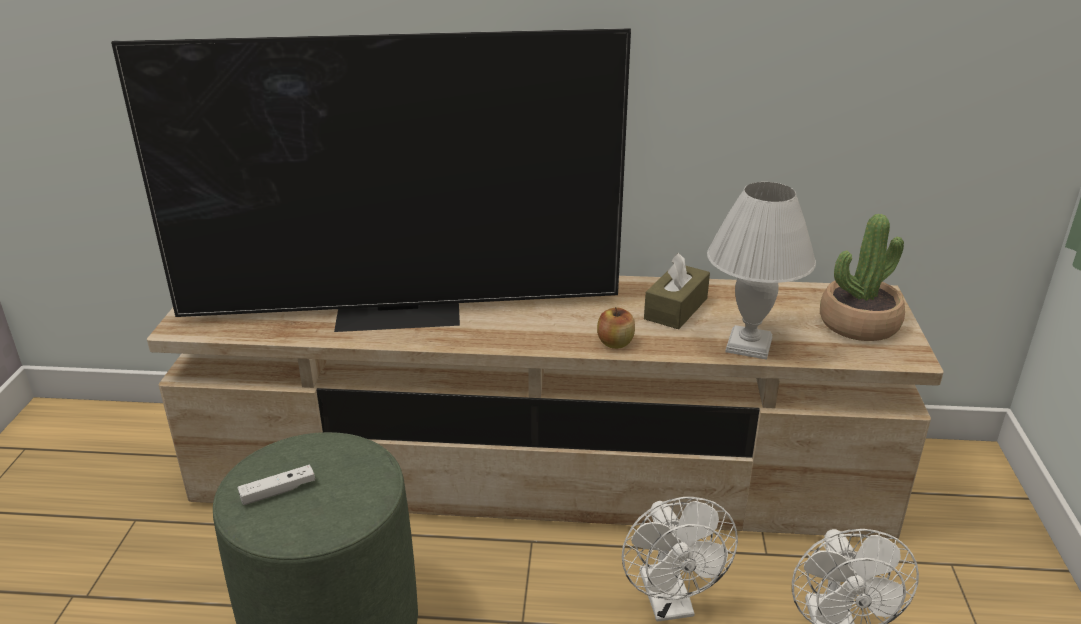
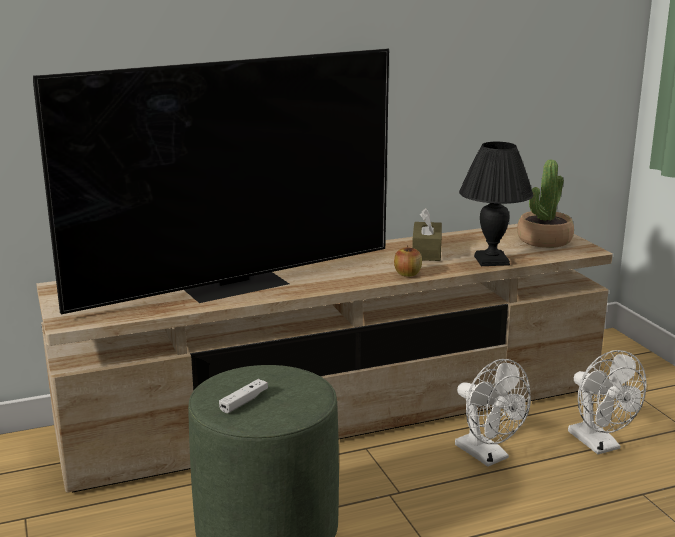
camera: 25 degrees left, 10 degrees down
white table lamp [707,182,816,360] -> black table lamp [459,142,533,266]

